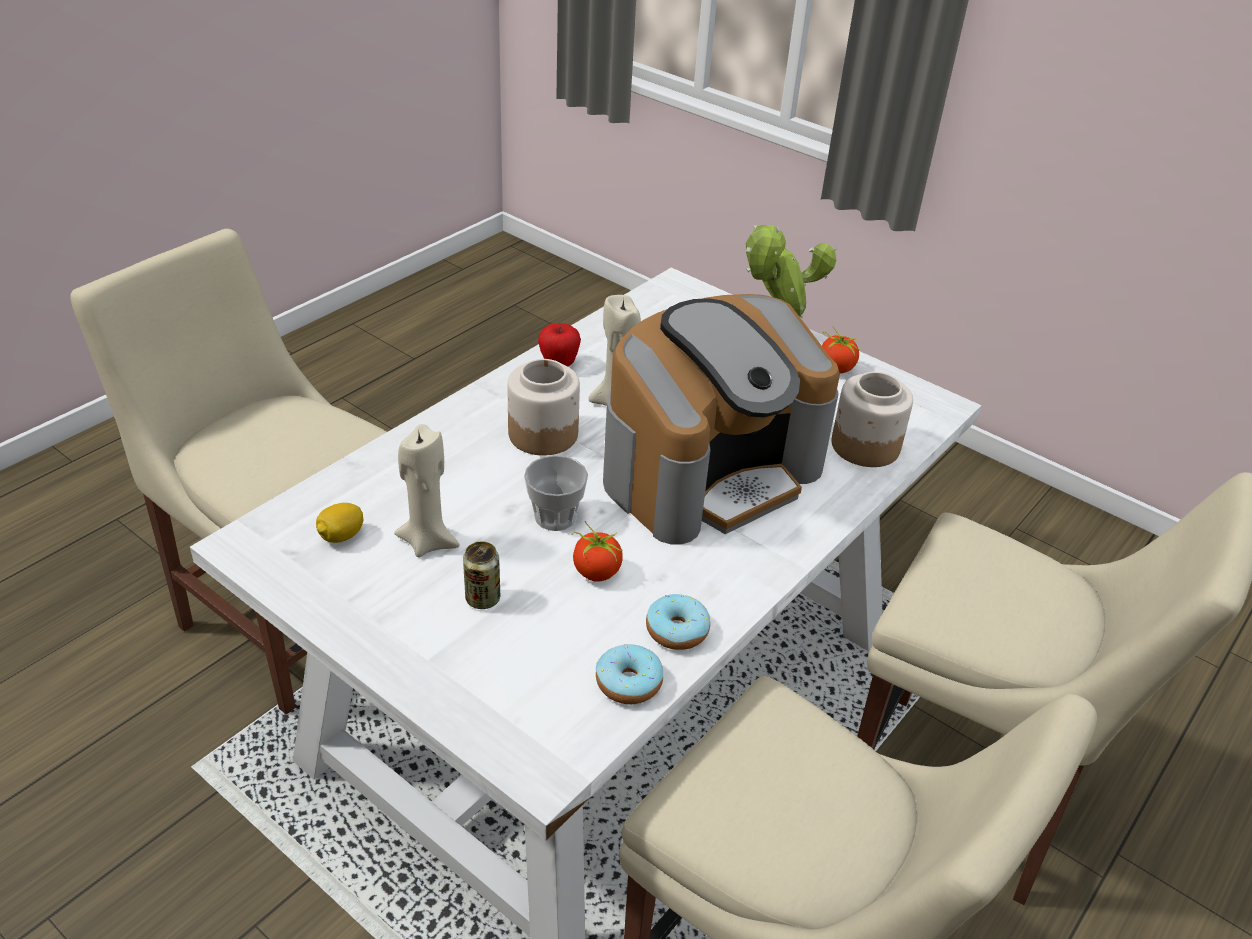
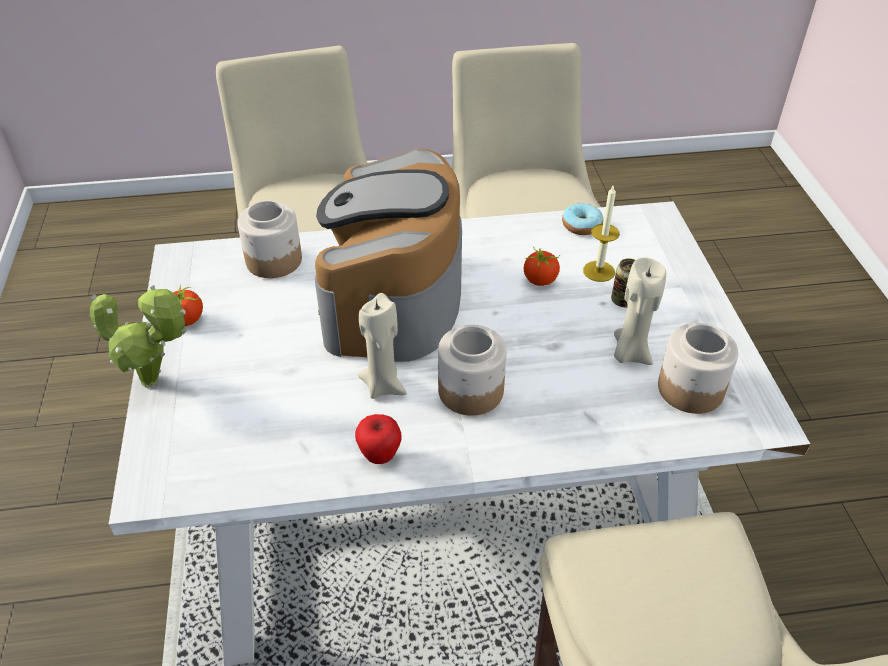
camera: 135 degrees left, 5 degrees up
lemon [316,503,363,543] -> jar [658,323,738,414]
cup [524,455,588,531] -> none
coffee machine [603,294,840,544] -> coffee machine turned 90 degrees counterclockwise [315,148,462,362]
donut [646,594,710,650] -> none
none -> candle [583,184,620,282]

